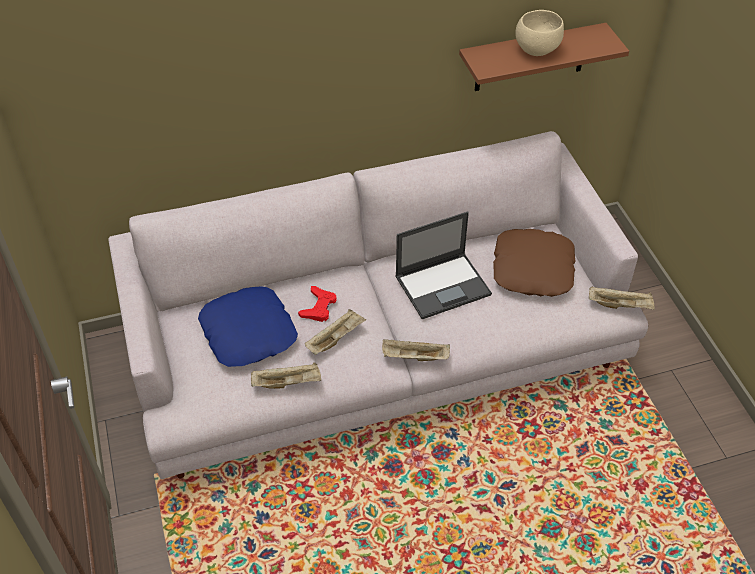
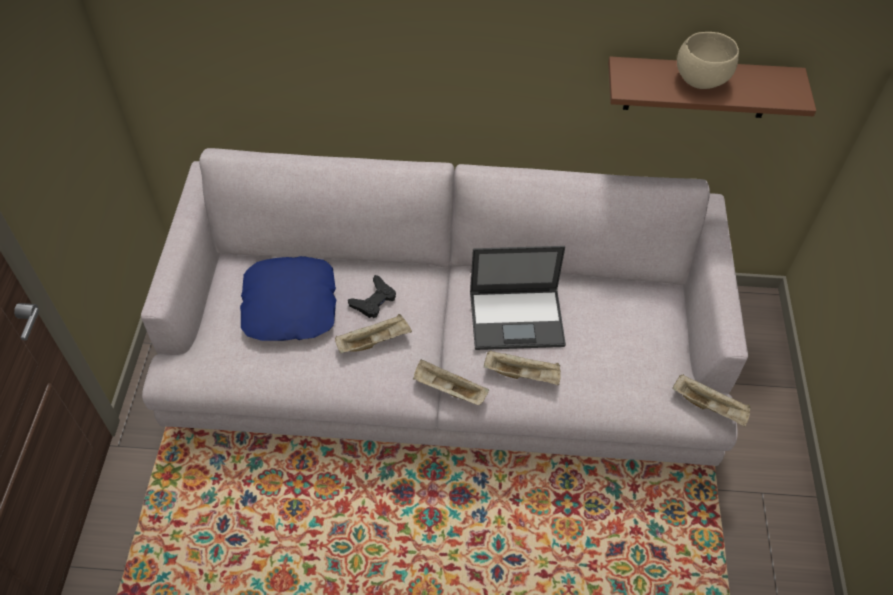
camera: 20 degrees right, 5 degrees up
beige tray [251,363,321,389] -> beige tray moved to [484,350,561,385]
red game controller [298,286,337,322] -> black game controller [348,275,396,318]
brown pillow [493,229,576,297] -> none

